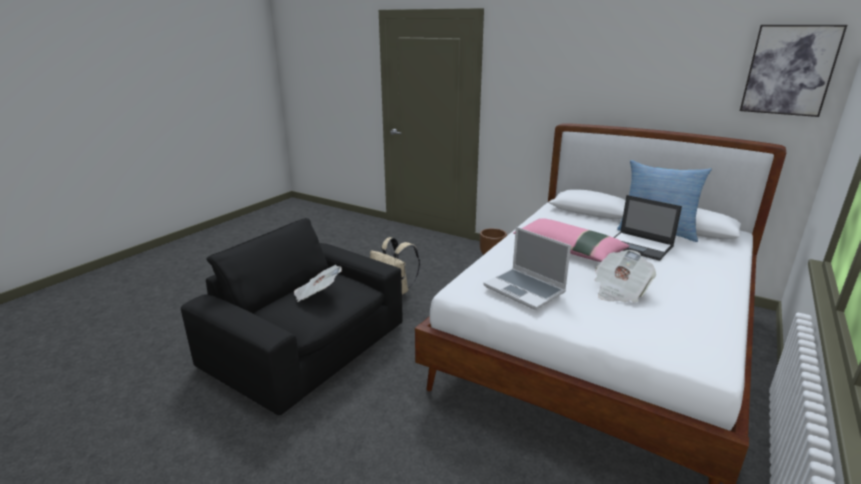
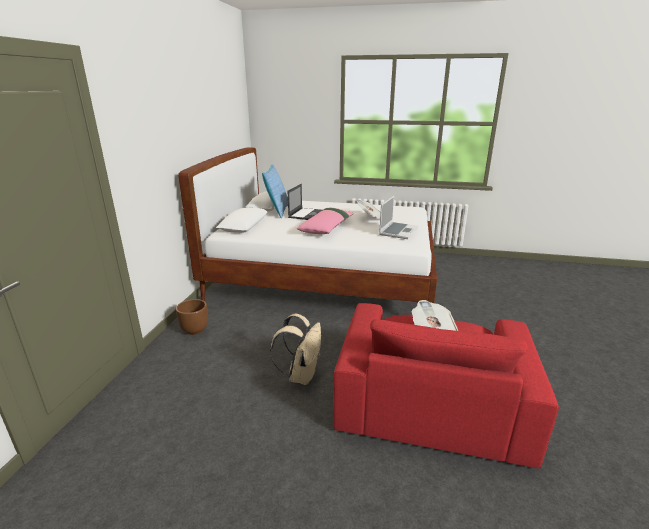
camera: 110 degrees left, 0 degrees up
black armchair [181,218,403,415] -> red armchair [333,303,559,468]
picture [740,25,847,117] -> none

